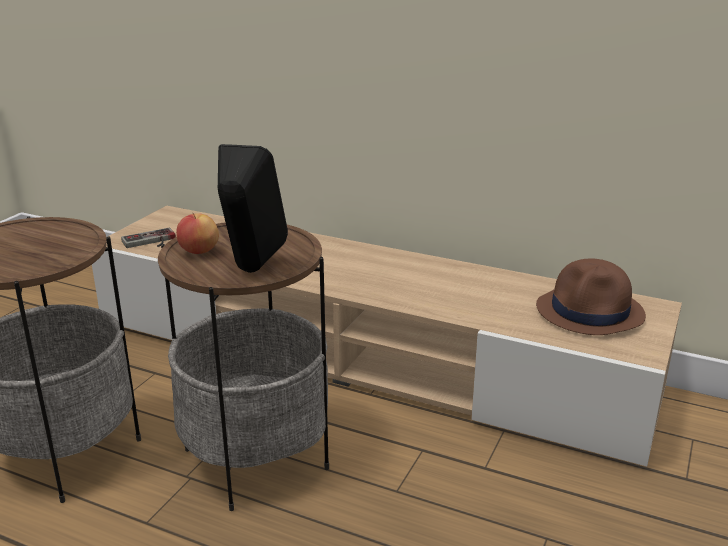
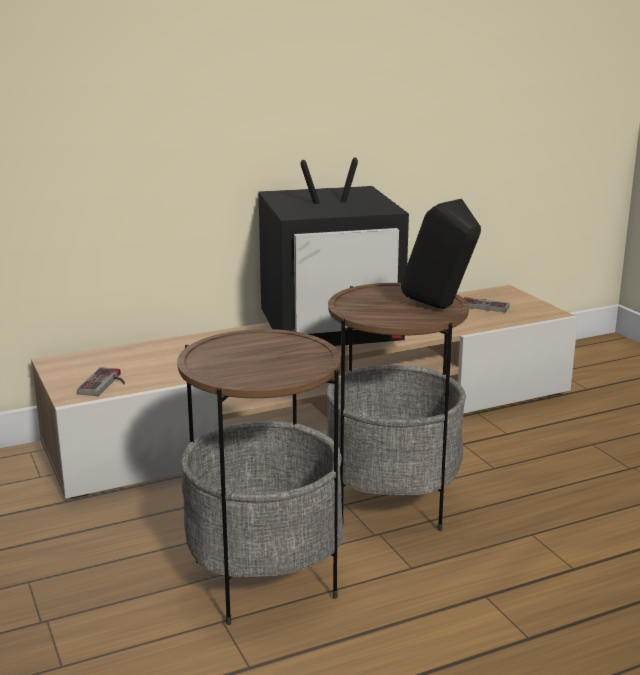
camera: 50 degrees left, 5 degrees down
apple [176,212,219,254] -> none
brown hat [536,259,646,335] -> game controller [464,297,510,312]
none -> television [259,157,409,346]

